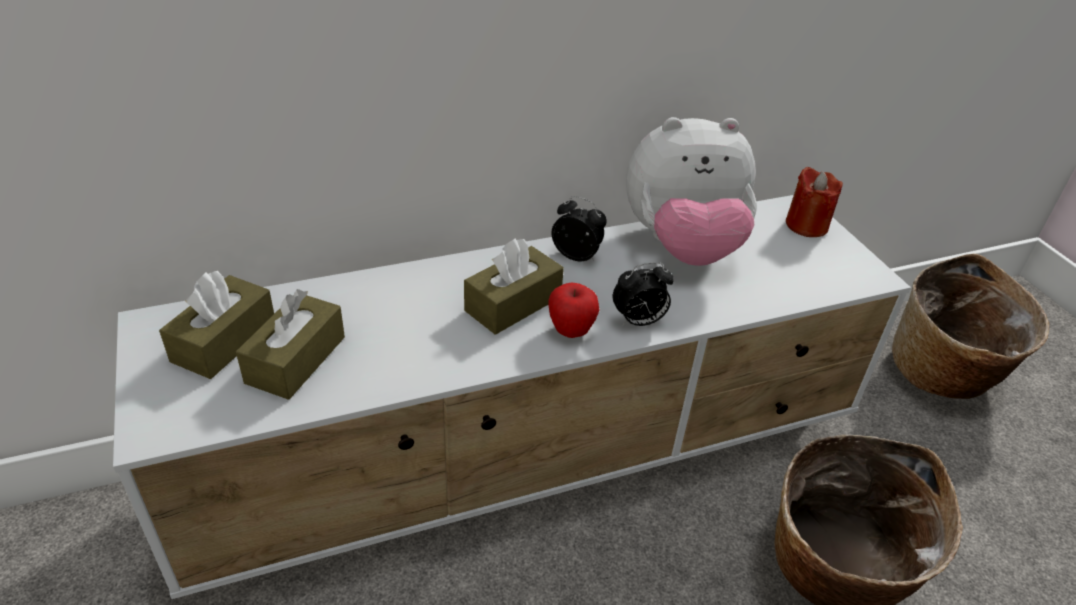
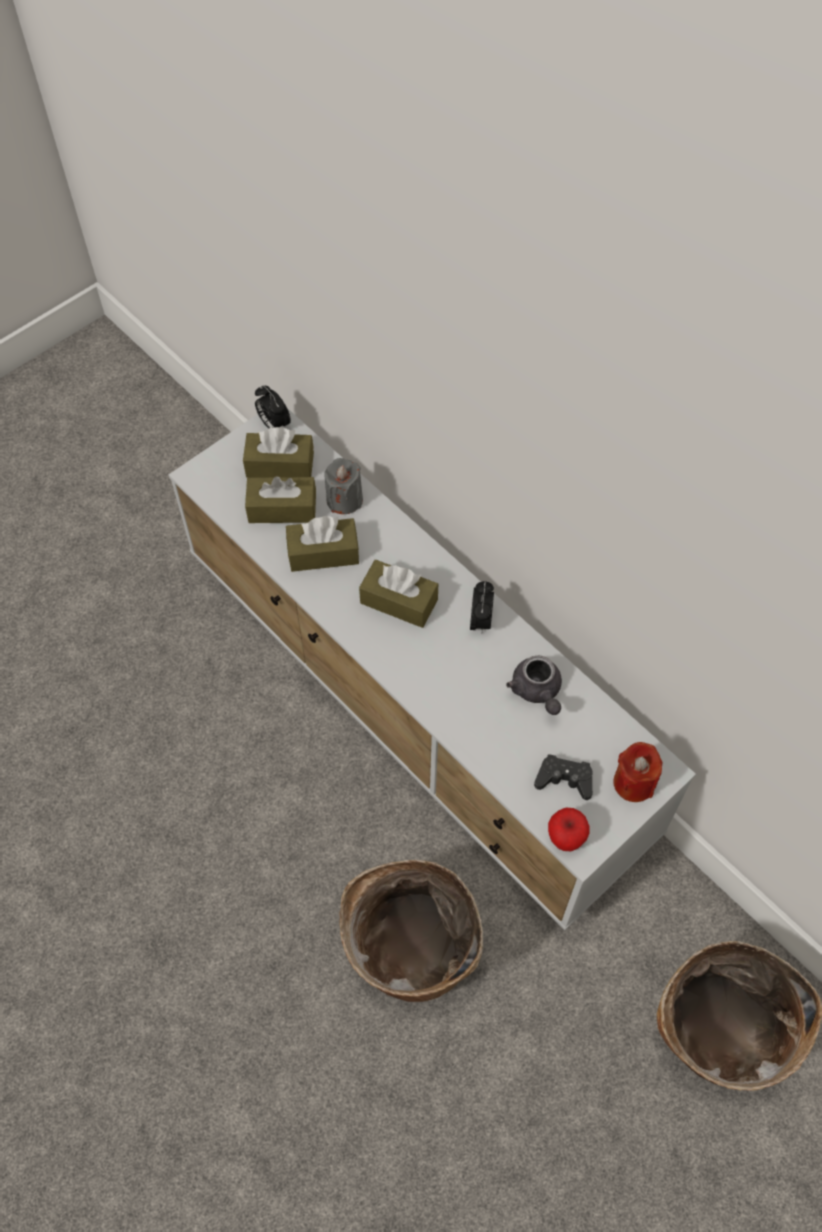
camera: 70 degrees right, 20 degrees up
apple [548,282,599,338] -> apple moved to [548,807,589,851]
alarm clock [613,262,674,326] -> alarm clock moved to [255,386,291,429]
plush toy [626,117,757,266] -> grey teapot [506,655,562,715]
none -> brown tissue box [286,516,359,572]
none -> grey candle [324,458,363,514]
none -> black game controller [534,754,593,800]

